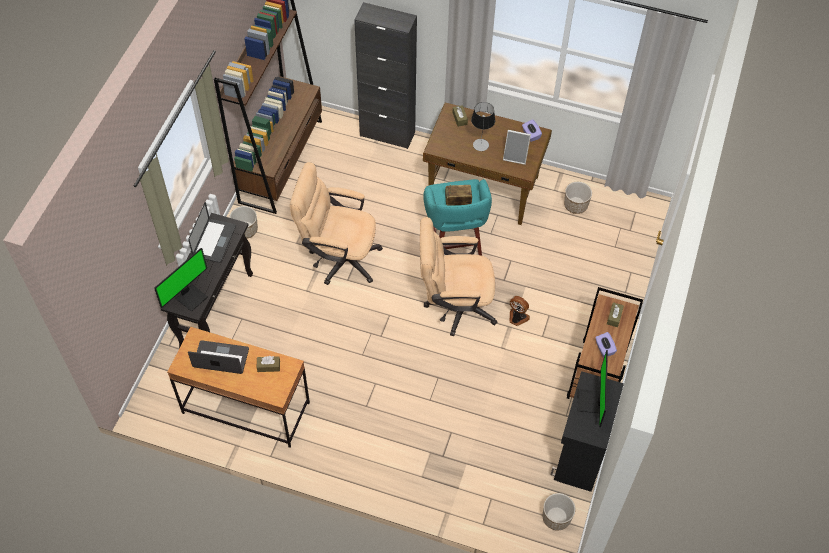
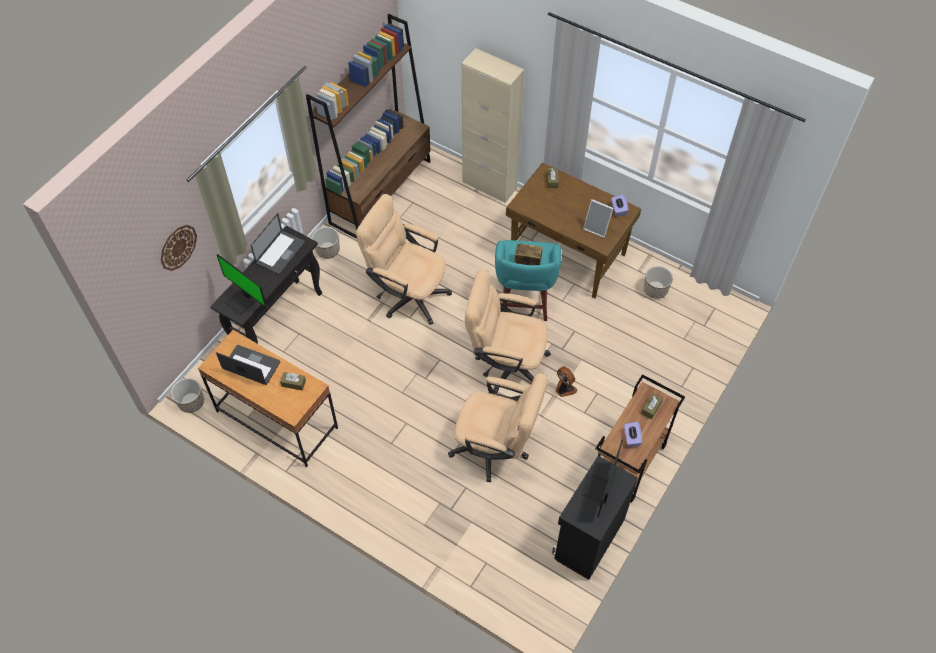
camera: 15 degrees right, 0 degrees up
monitor [154,248,208,312] -> monitor turned 75 degrees clockwise [217,254,267,315]
black cabinet [354,2,417,149] -> beige cabinet [462,48,524,203]
table lamp [471,102,495,151] -> none
planter [543,493,575,531] -> planter moved to [171,378,204,413]
none -> wall clock [161,225,197,271]
none -> beige office chair [448,373,548,482]

